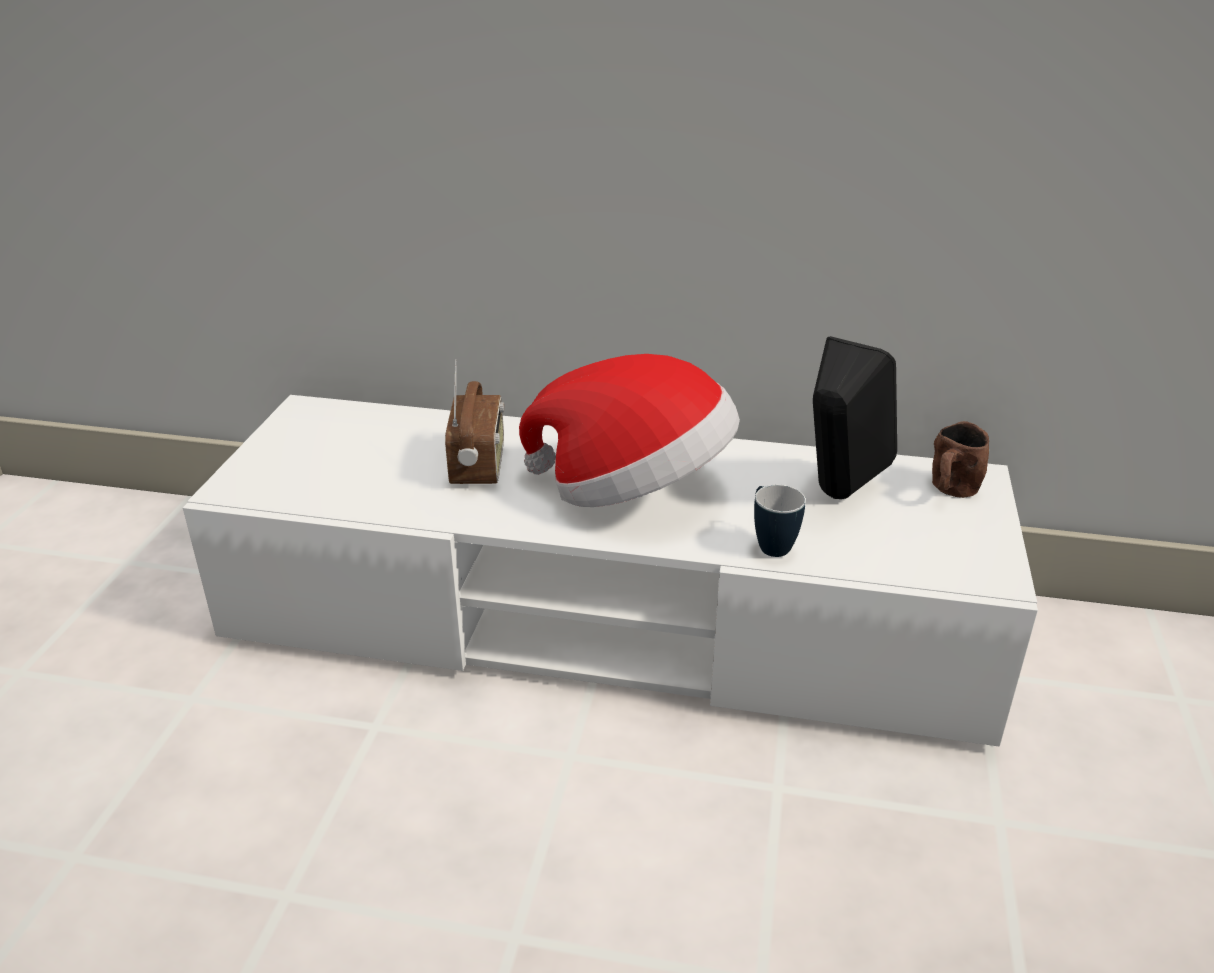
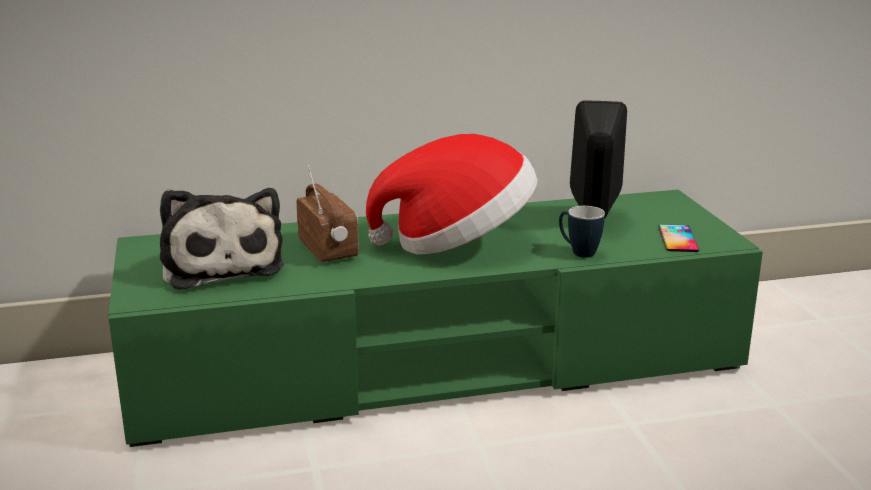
camera: 25 degrees left, 10 degrees down
white tv stand [183,395,1038,747] -> green tv stand [108,190,763,447]
brown mug [932,421,989,498] -> none
none -> plush toy [160,188,284,290]
none -> phone [658,224,699,252]

